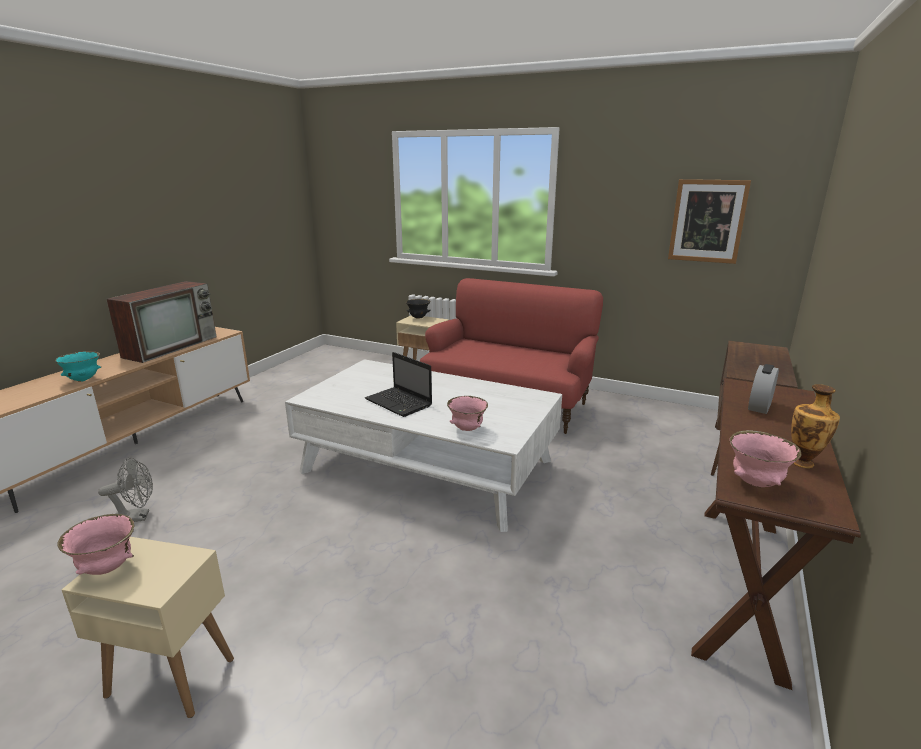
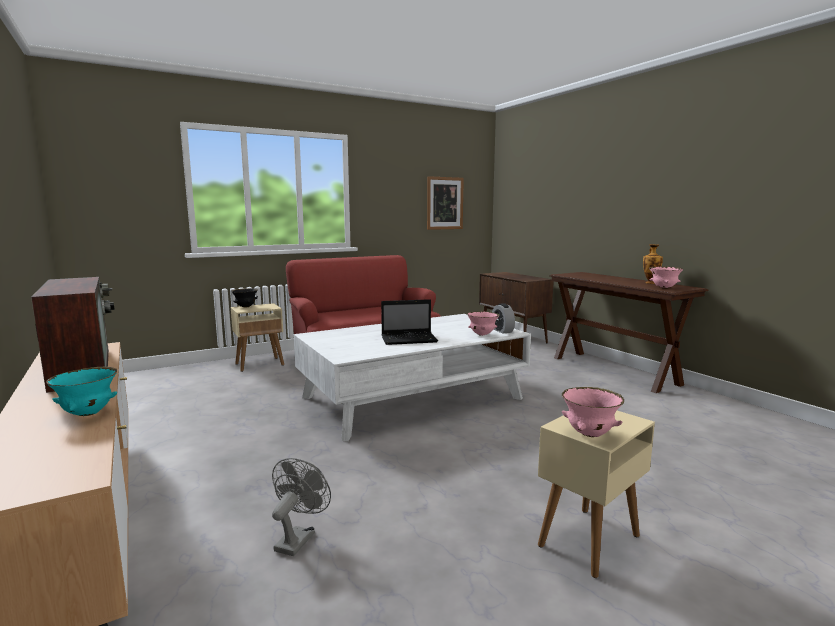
camera: 55 degrees left, 10 degrees down
alarm clock [748,364,779,414] -> alarm clock moved to [492,303,515,334]

